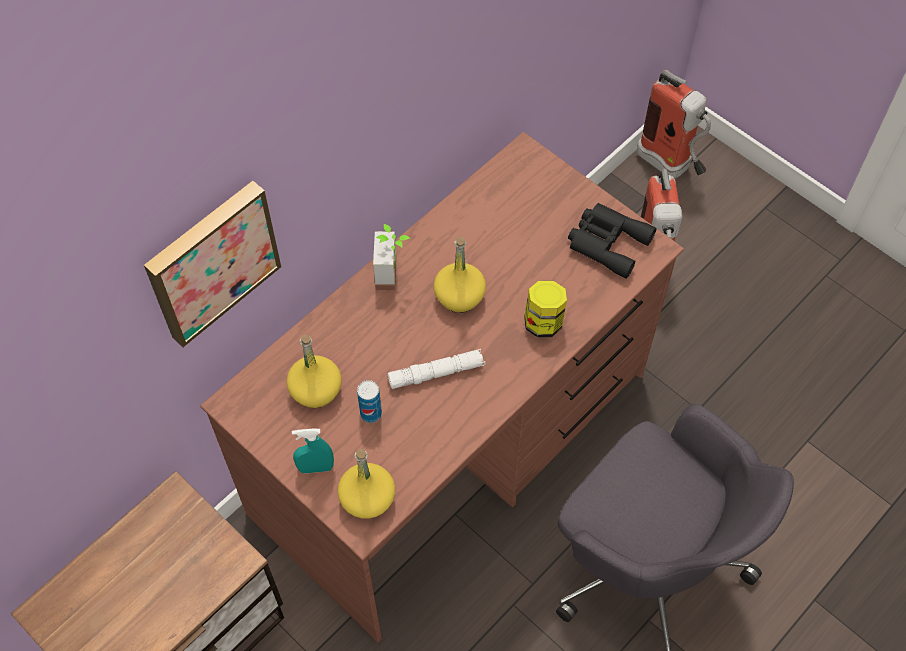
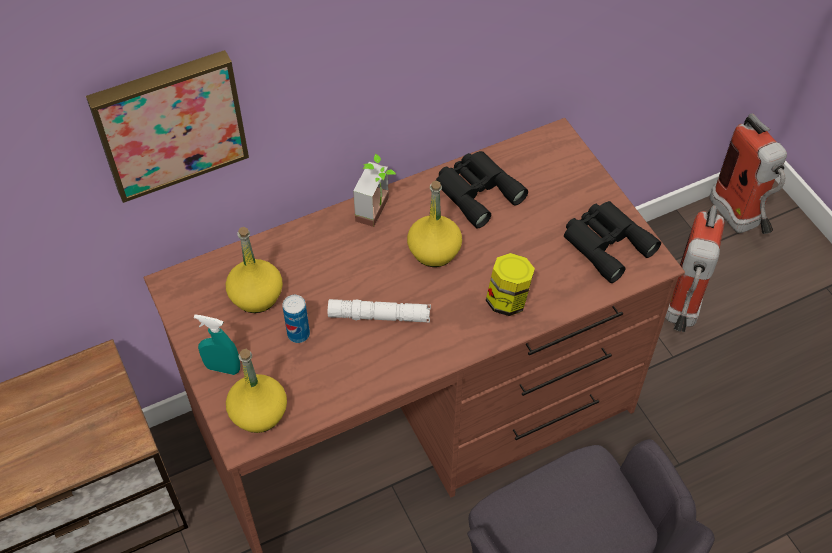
camera: 20 degrees right, 5 degrees down
none -> black binoculars [436,151,528,228]

